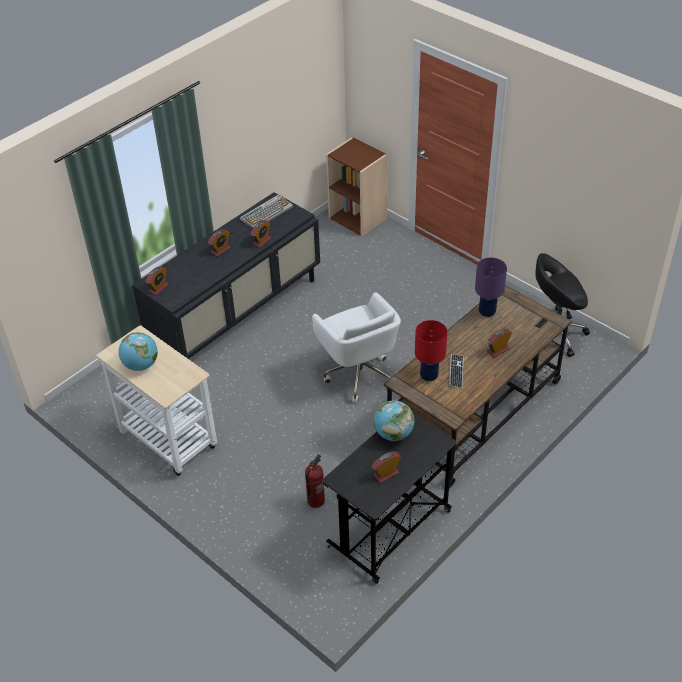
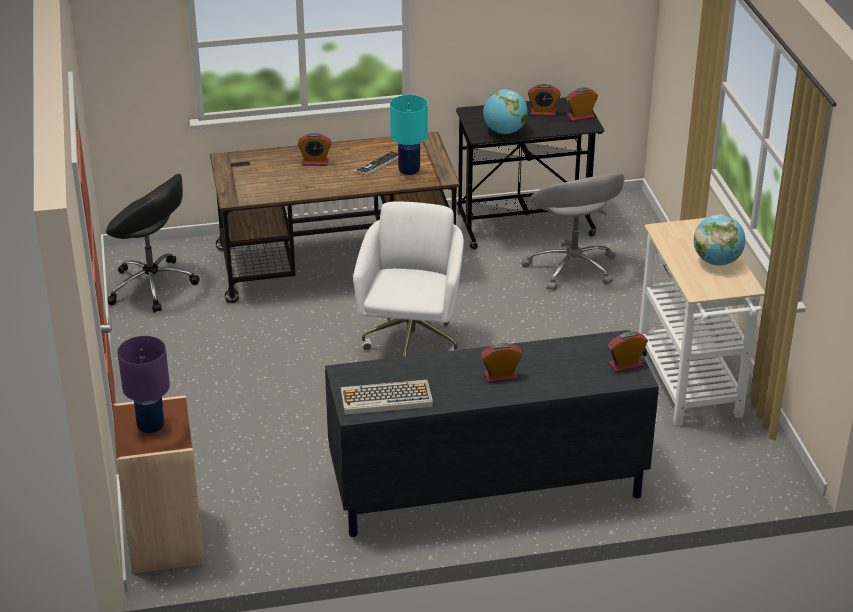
camera: 145 degrees left, 10 degrees down
alarm clock [251,220,271,248] -> alarm clock moved to [566,87,598,121]
fire extinguisher [305,454,325,508] -> grey office chair [521,173,624,290]
red table lamp [415,320,447,381] -> turquoise table lamp [390,95,428,175]
purple table lamp [475,258,507,317] -> purple table lamp moved to [117,336,170,433]

